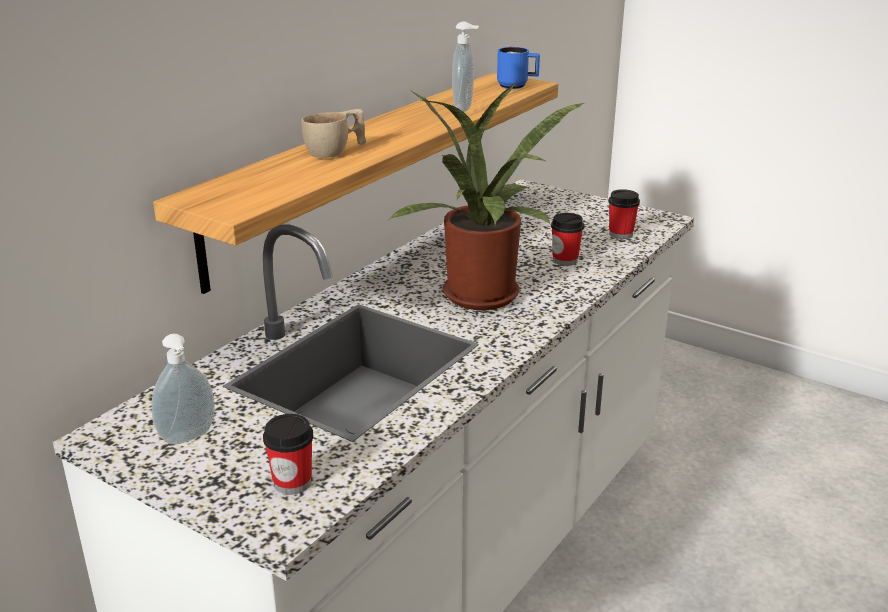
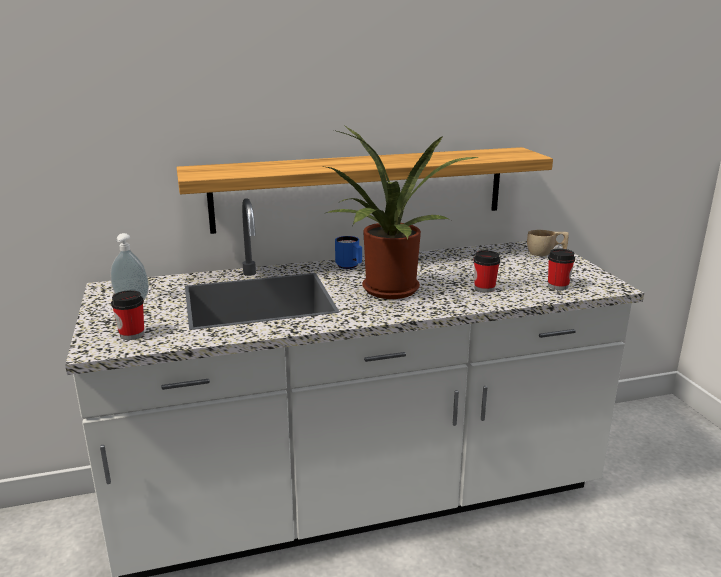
camera: 40 degrees right, 5 degrees down
beige cup [301,109,366,158] -> beige cup moved to [527,230,569,256]
soap dispenser [452,21,479,112] -> none
blue mug [497,47,540,89] -> blue mug moved to [335,236,362,269]

